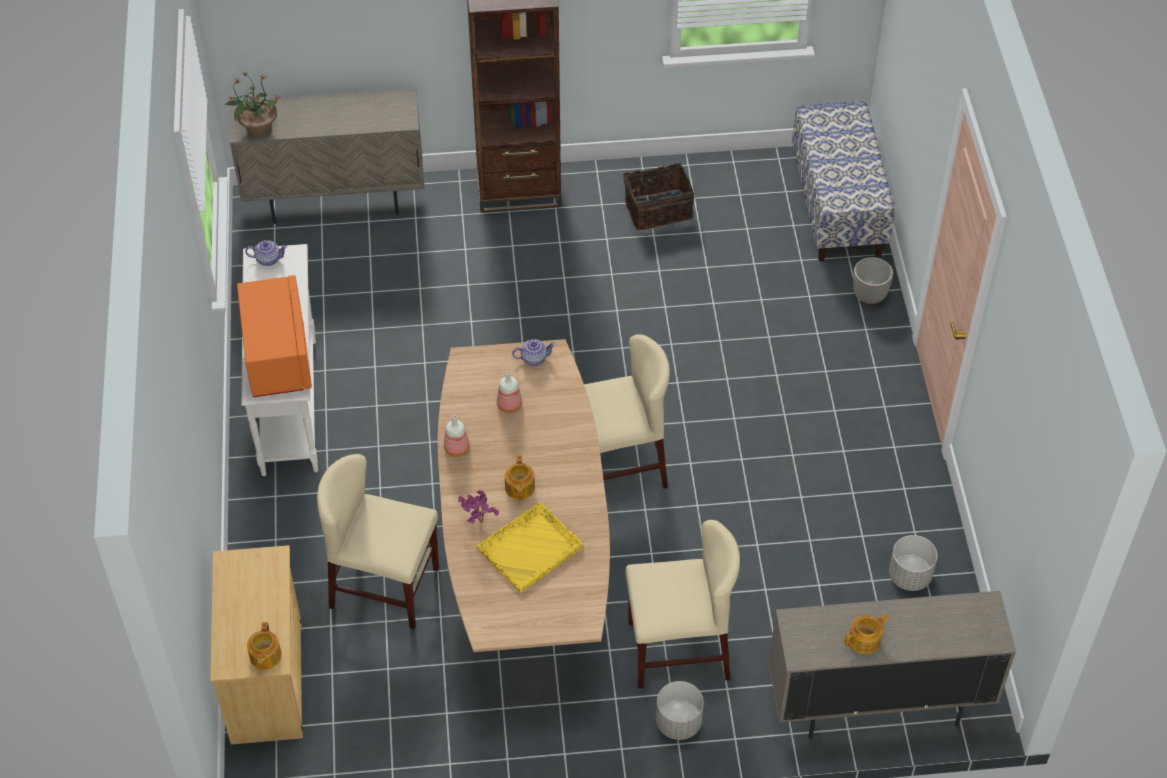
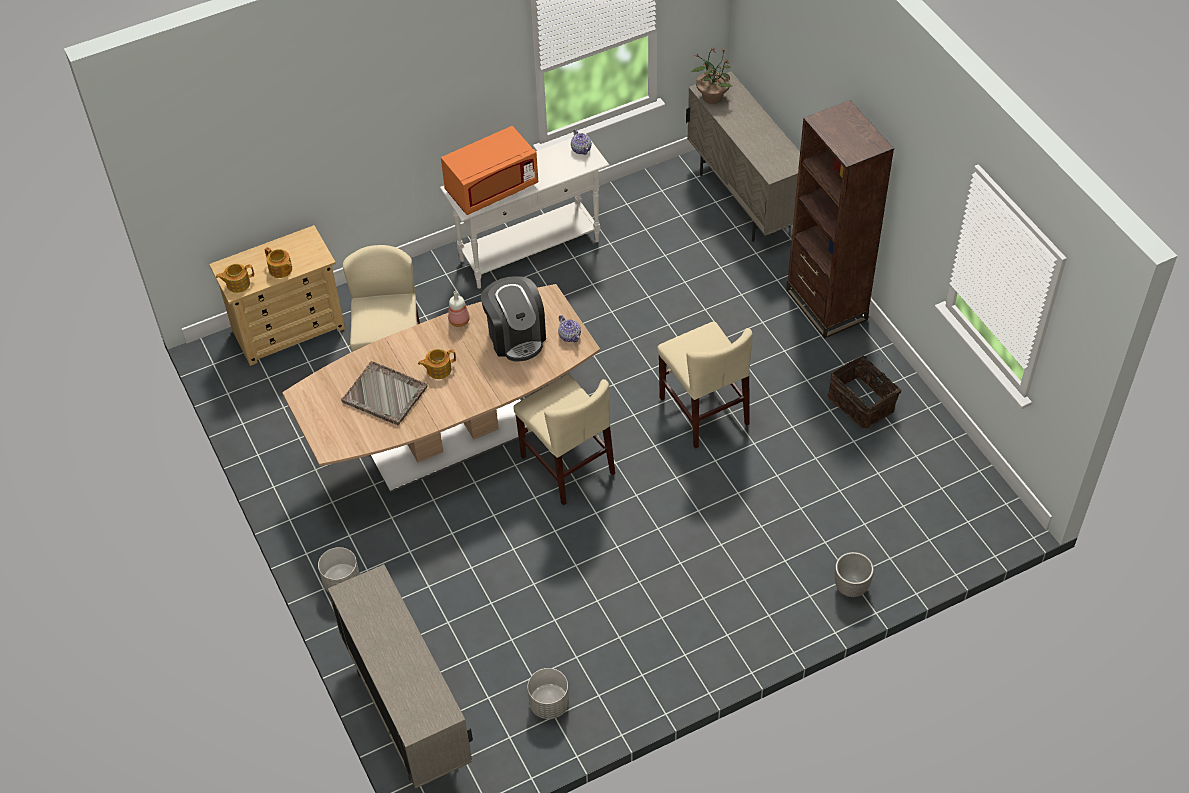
camera: 70 degrees right, 0 degrees up
potted plant [458,490,499,523] -> none
yellow tray [477,502,583,593] -> grey tray [341,361,428,425]
bottle [497,371,522,413] -> coffee machine [481,276,546,362]
beige chair [625,520,740,689] -> beige chair moved to [657,321,753,449]
bench [792,101,895,262] -> none
teapot [844,615,889,655] -> teapot moved to [265,247,292,278]

